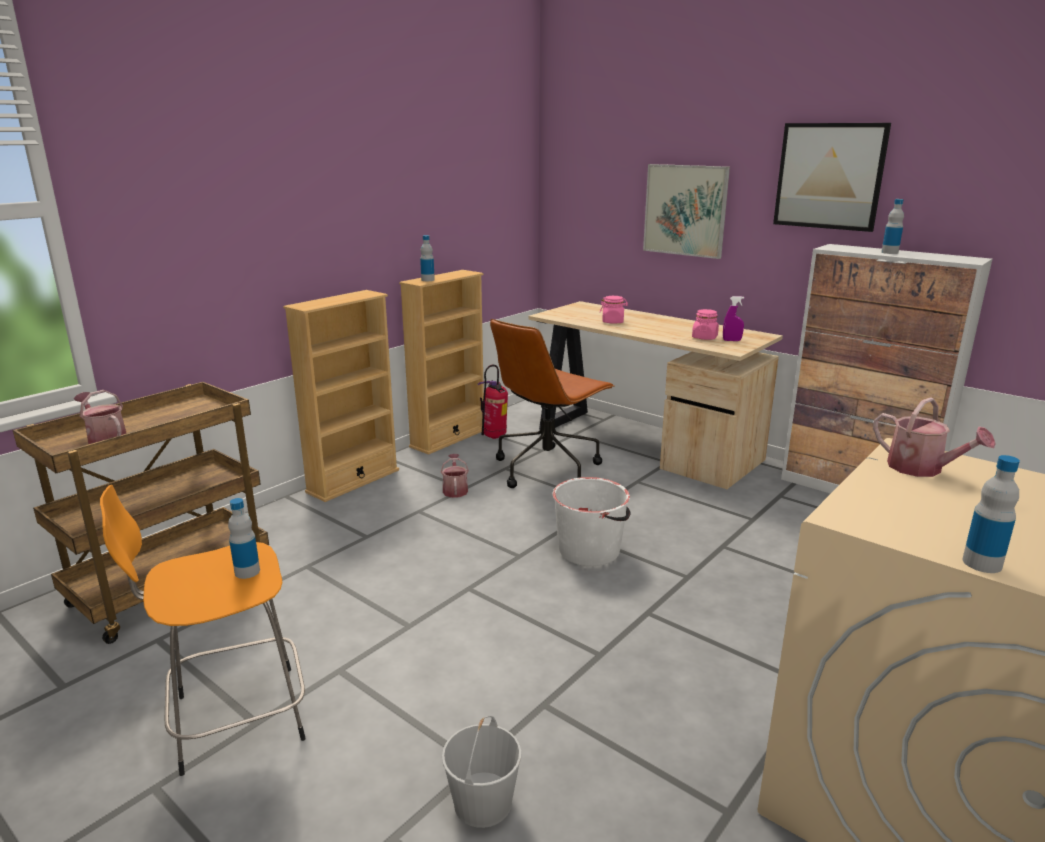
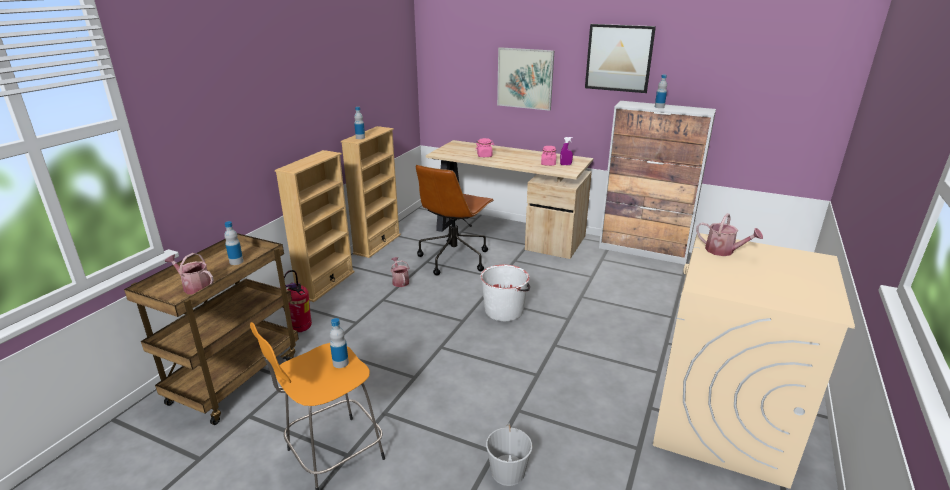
camera: 15 degrees left, 5 degrees up
fire extinguisher [477,365,508,439] -> fire extinguisher moved to [284,270,312,332]
bottle [962,455,1020,573] -> bottle moved to [224,221,243,265]

